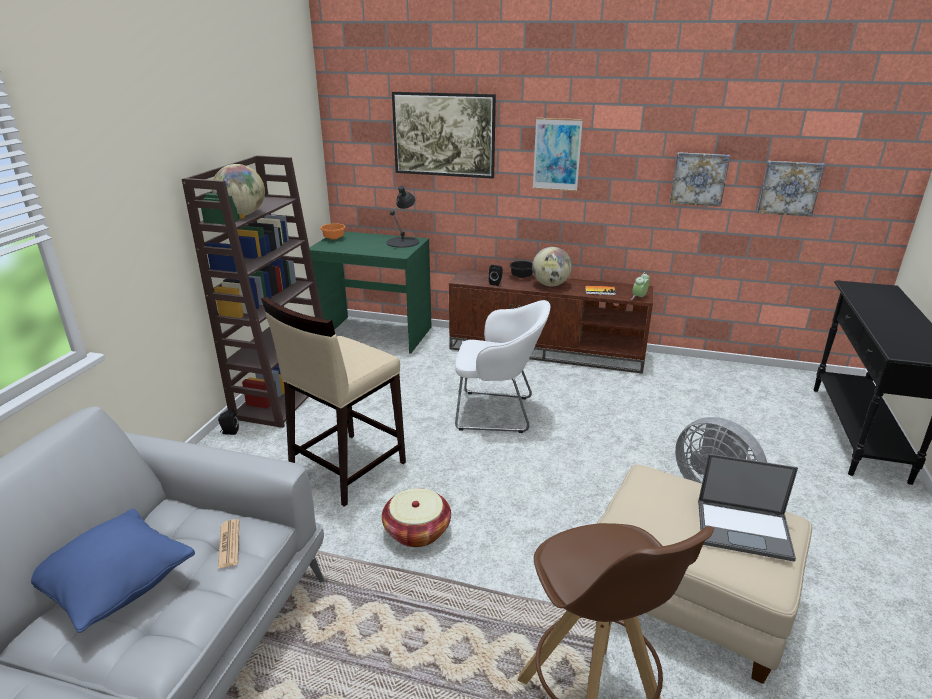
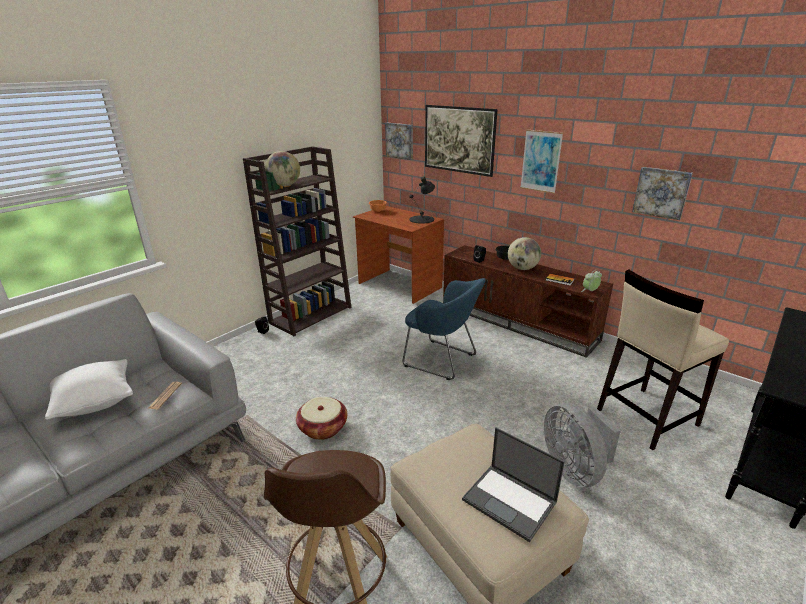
camera: 25 degrees right, 0 degrees up
blue pillow [31,509,195,633] -> white pillow [45,359,133,420]
beige stool [261,296,406,507] -> beige stool moved to [597,270,729,450]
green desk [309,231,432,353] -> brown desk [353,206,444,304]
white armchair [455,300,550,433] -> blue armchair [402,278,486,380]
picture [757,161,825,216] -> picture moved to [385,123,413,160]

